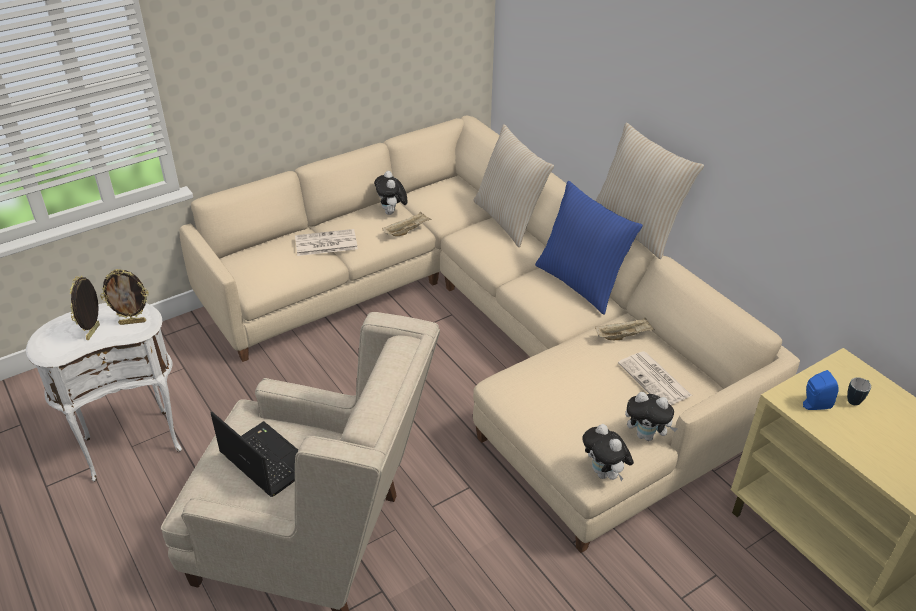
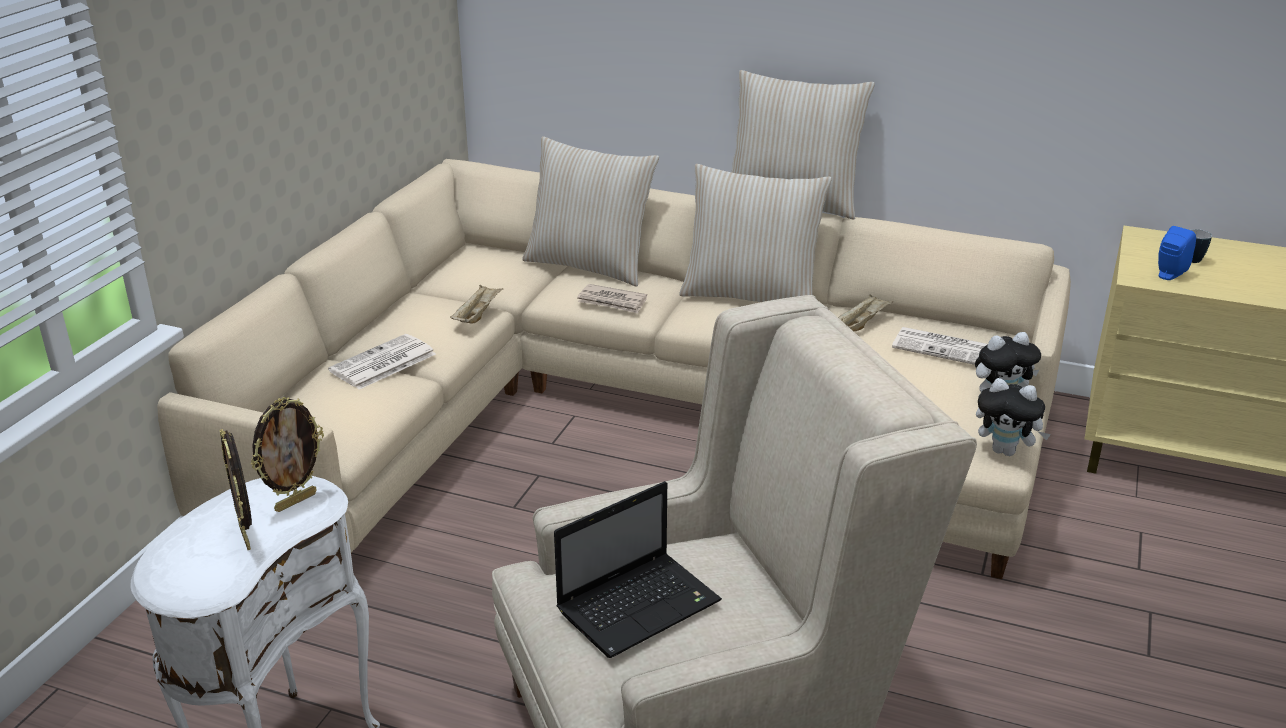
camera: 35 degrees left, 10 degrees down
laptop [210,412,298,497] -> laptop turned 135 degrees clockwise [554,481,722,658]
plush toy [374,171,408,215] -> none
blue pillow [535,181,643,315] -> beige pillow [679,164,832,302]
none -> newspaper [577,284,647,313]

